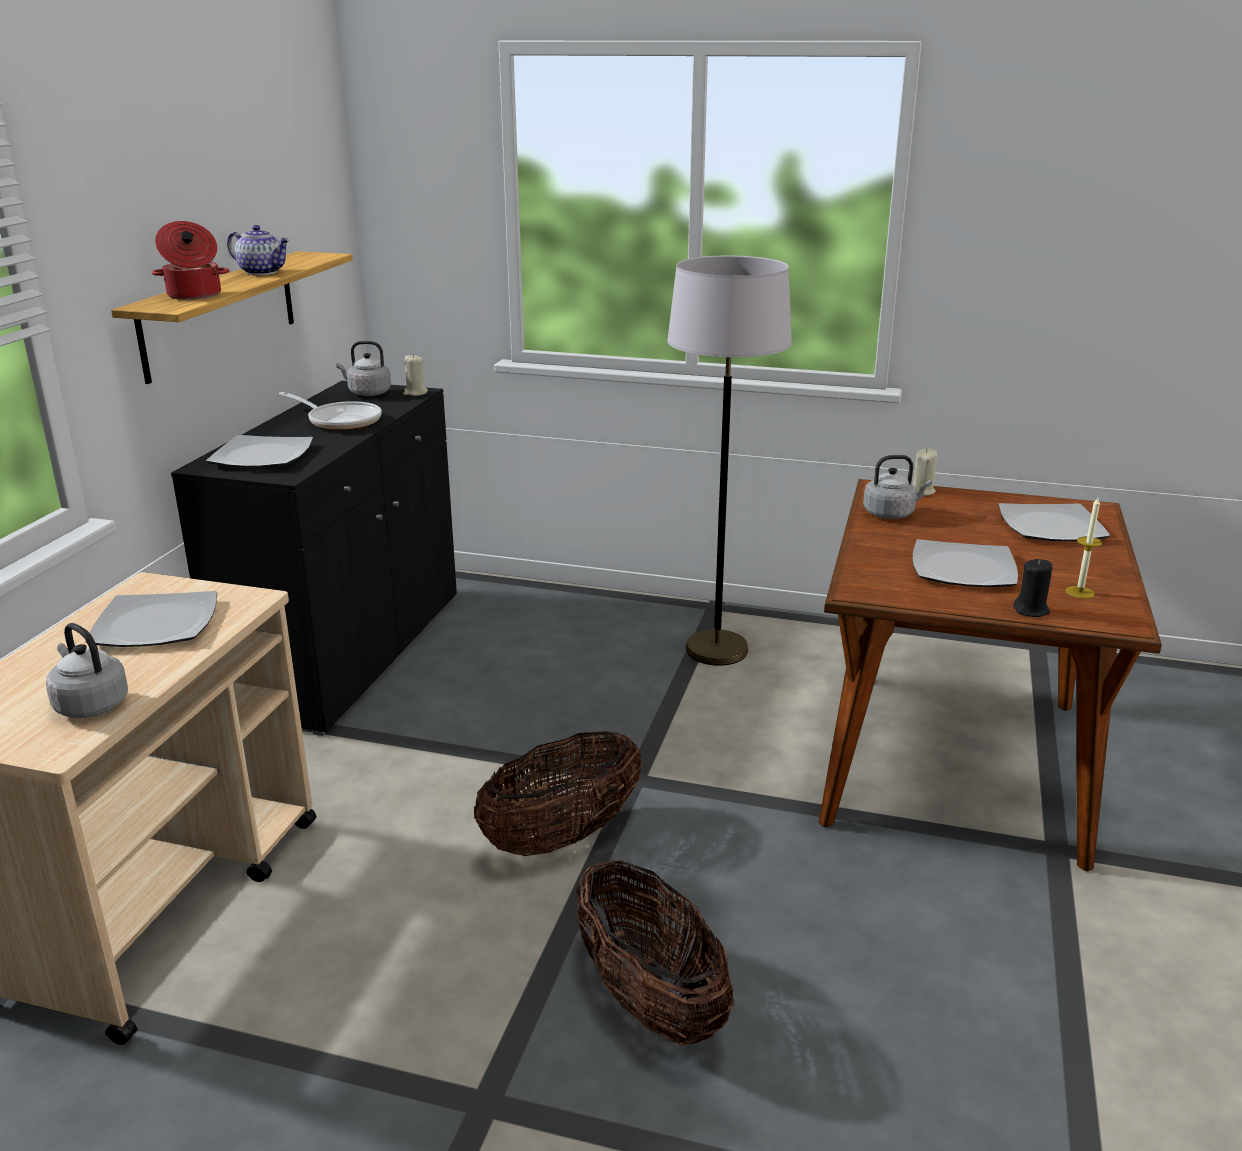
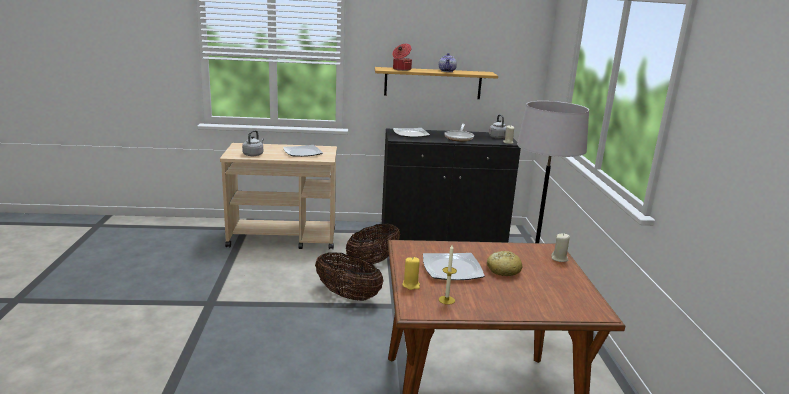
camera: 70 degrees right, 5 degrees down
basket [576,859,734,1045] -> basket moved to [346,224,400,264]
grey kettle [863,455,932,519] -> none
plate [998,503,1110,541] -> none
black candle [1014,559,1052,617] -> yellow candle [402,257,420,290]
none -> bread [487,251,523,276]

